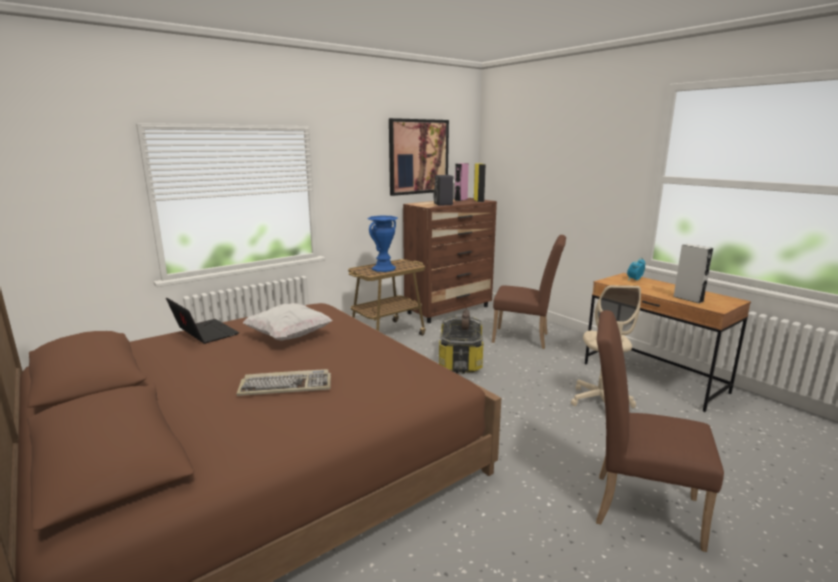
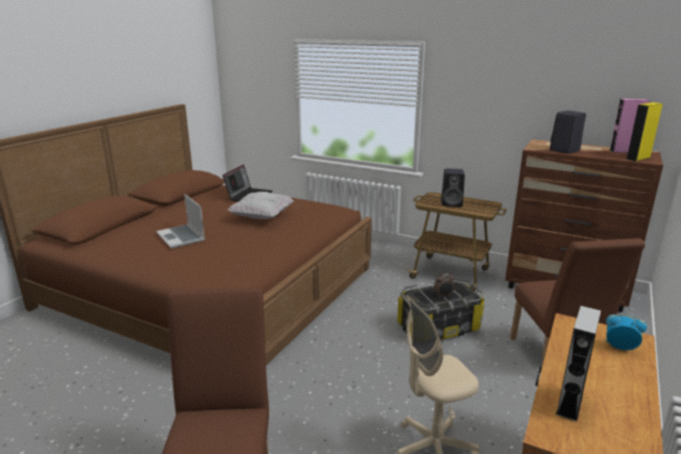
camera: 65 degrees right, 5 degrees up
keyboard [237,369,331,396] -> laptop [156,194,205,248]
blue vase [367,216,398,272] -> black speaker [441,168,465,207]
picture [389,118,449,196] -> none

